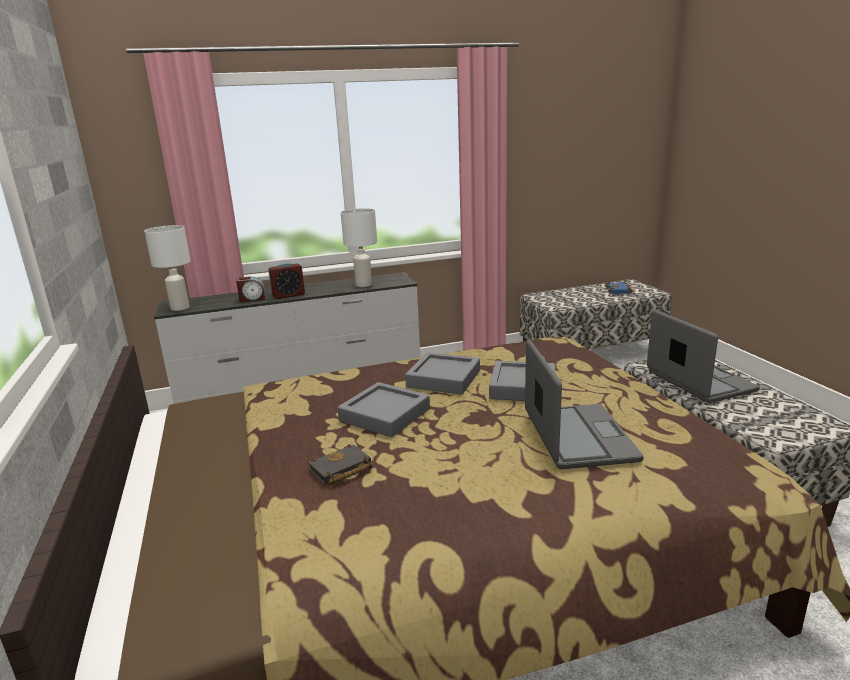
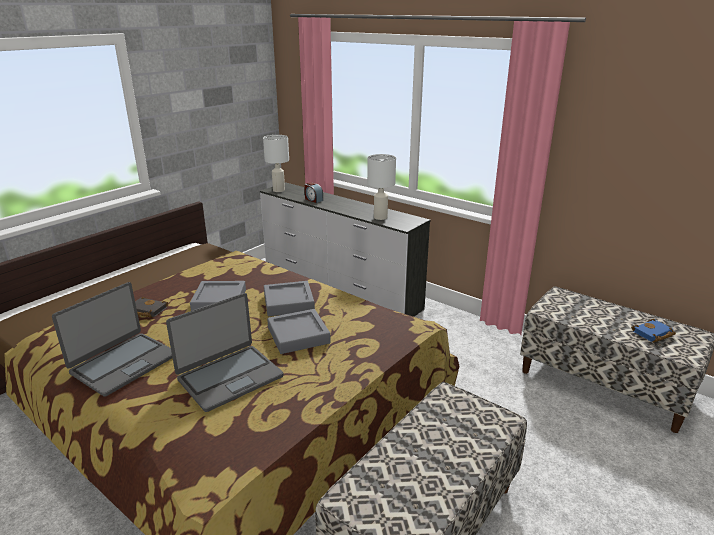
camera: 55 degrees right, 5 degrees up
alarm clock [268,262,305,299] -> none
laptop [647,310,760,403] -> laptop moved to [52,282,172,397]

